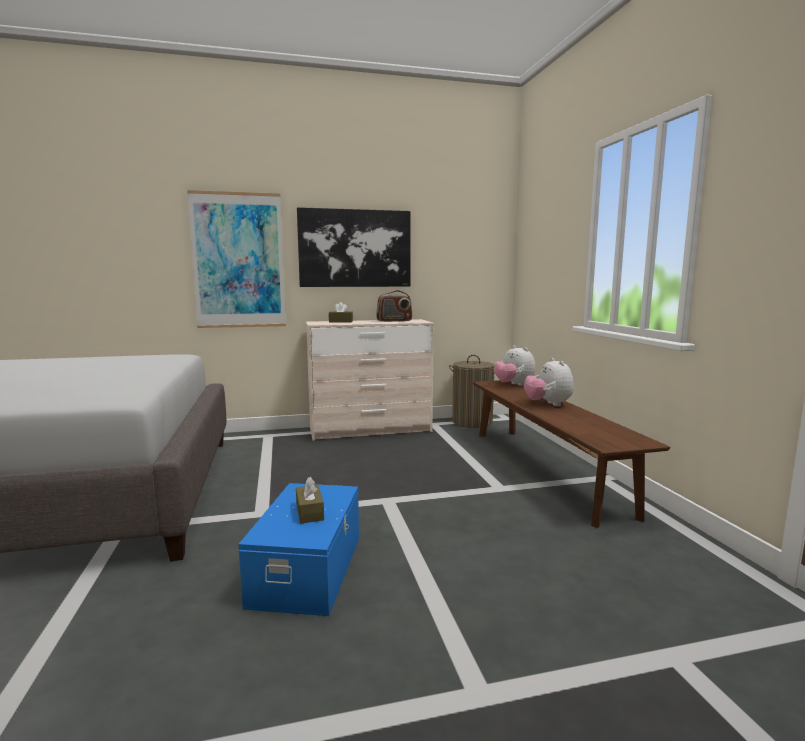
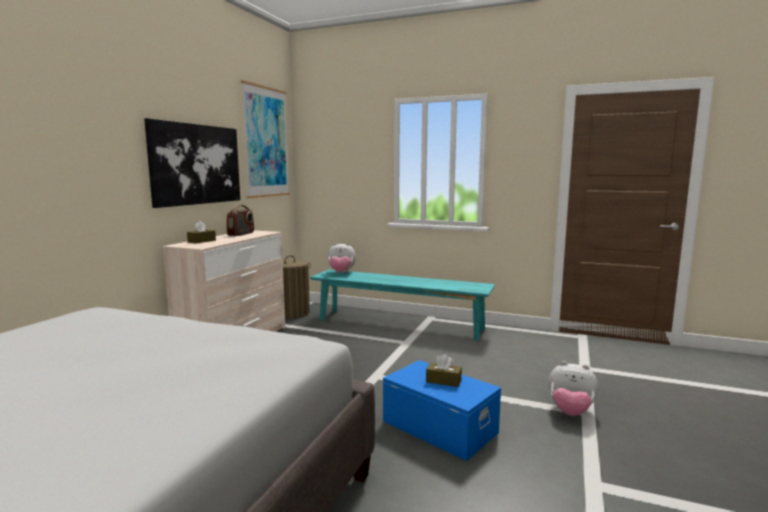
camera: 55 degrees left, 0 degrees up
picture [187,190,286,328] -> picture moved to [241,80,290,198]
brown bench [473,380,670,528] -> turquoise bench [310,269,495,341]
plush toy [524,358,574,406] -> plush toy moved to [549,361,598,416]

